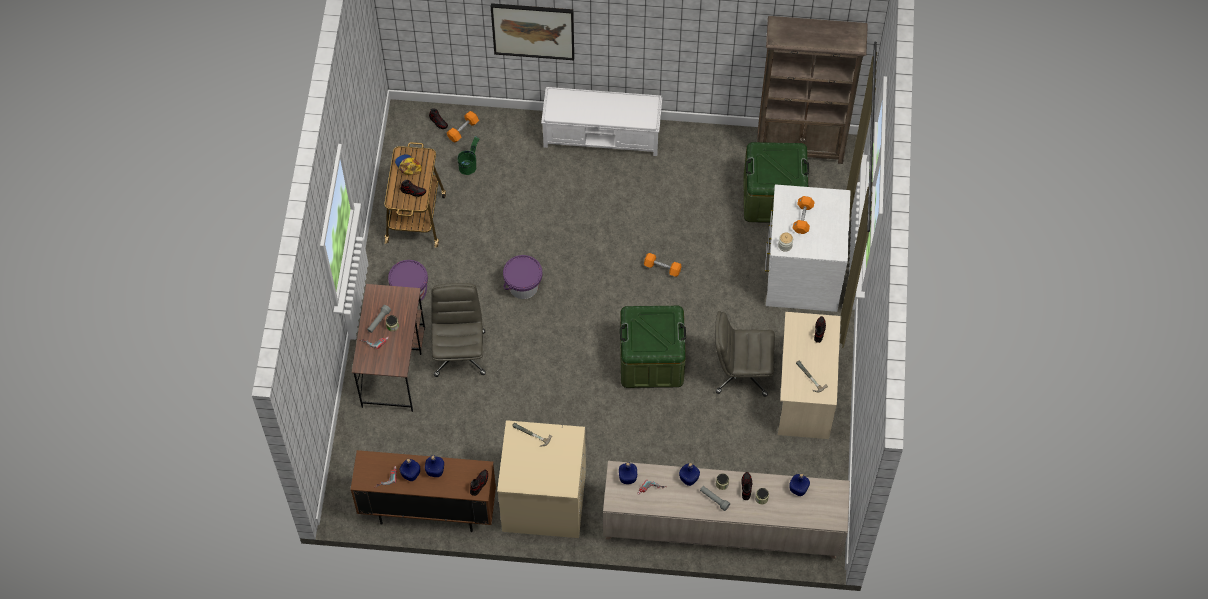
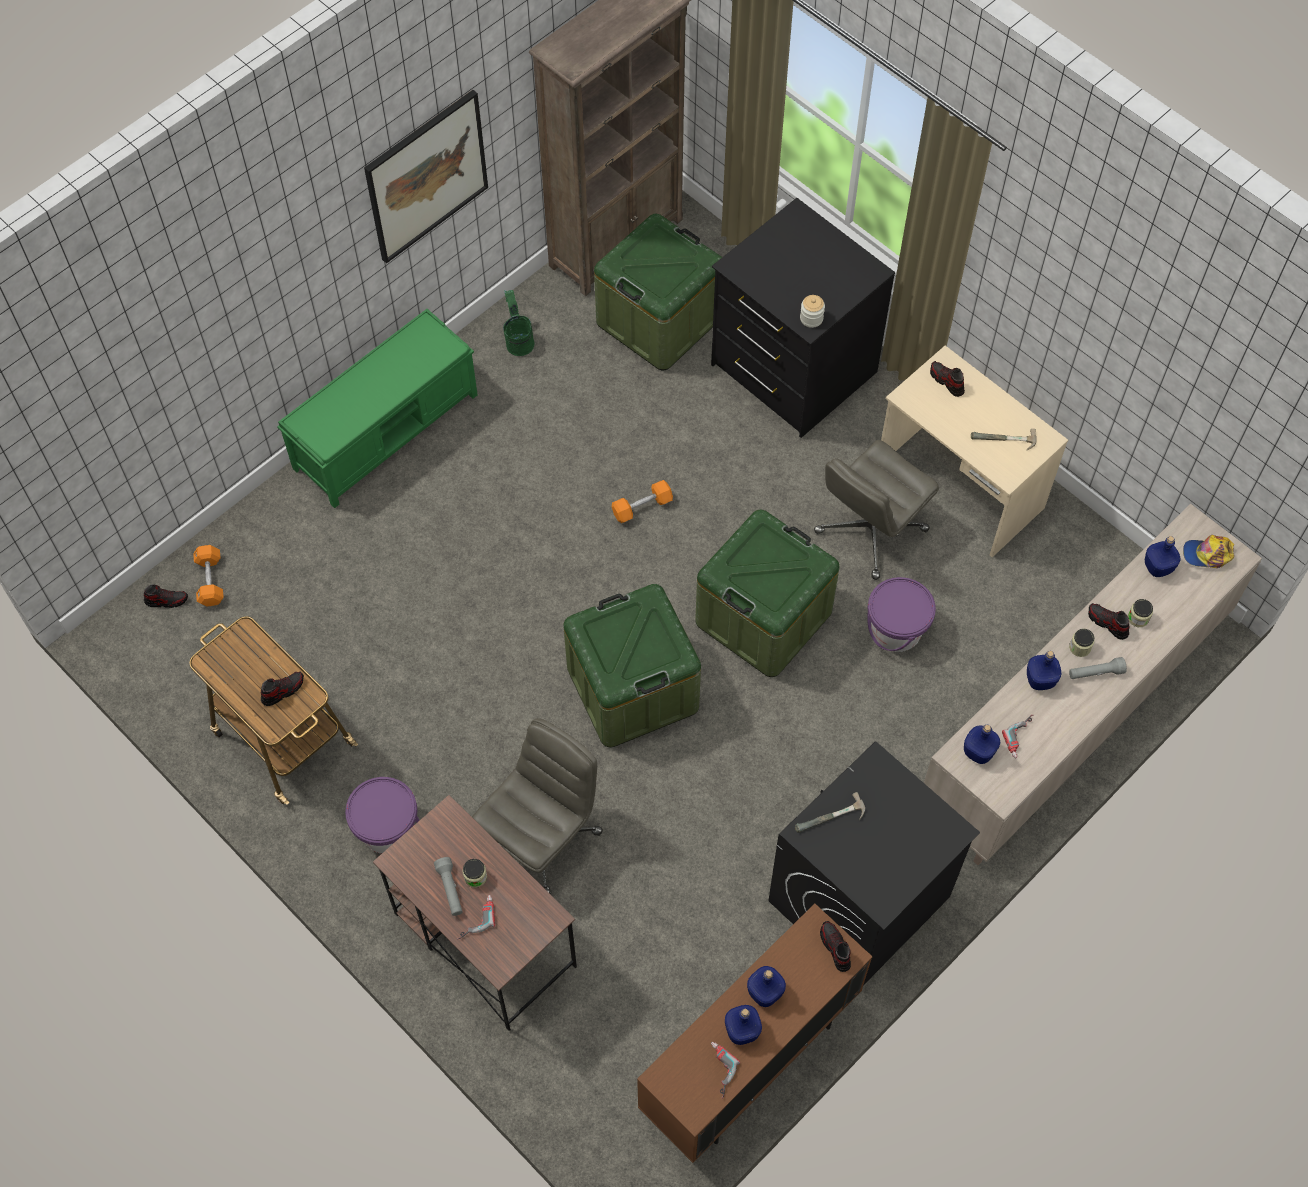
camera: 50 degrees left, 0 degrees up
cap [395,154,422,175] -> cap moved to [1183,535,1234,568]
grey office chair [431,283,486,377] -> grey office chair turned 90 degrees clockwise [472,718,603,894]
green bucket [457,136,479,175] -> green bucket moved to [503,290,534,356]
picture [491,3,574,60] -> picture moved to [364,90,488,264]
beige washing machine [497,420,586,538] -> black washing machine [768,741,980,984]
purple bucket [503,255,542,299] -> purple bucket moved to [867,577,936,652]
white bench [541,87,662,156] -> green bench [277,309,478,508]
white dresser [765,184,851,312] -> black dresser [711,198,895,438]
orange dumbbell [793,196,815,234] -> none
none -> green storage box [563,584,701,747]

